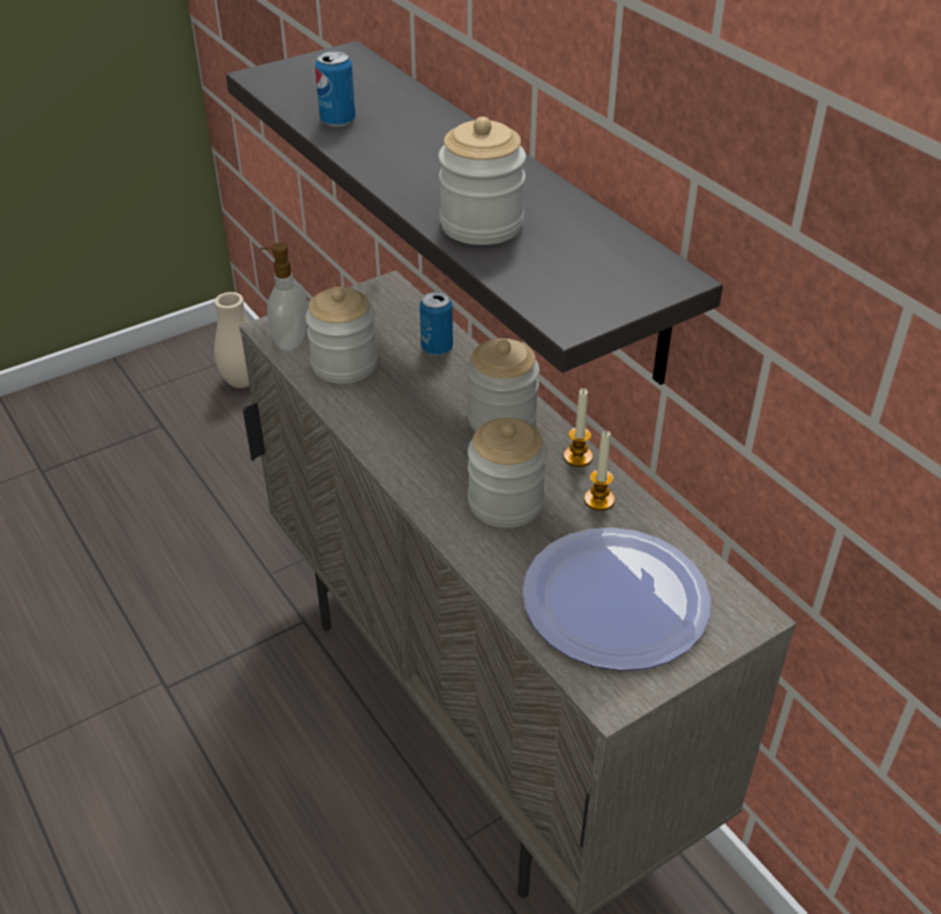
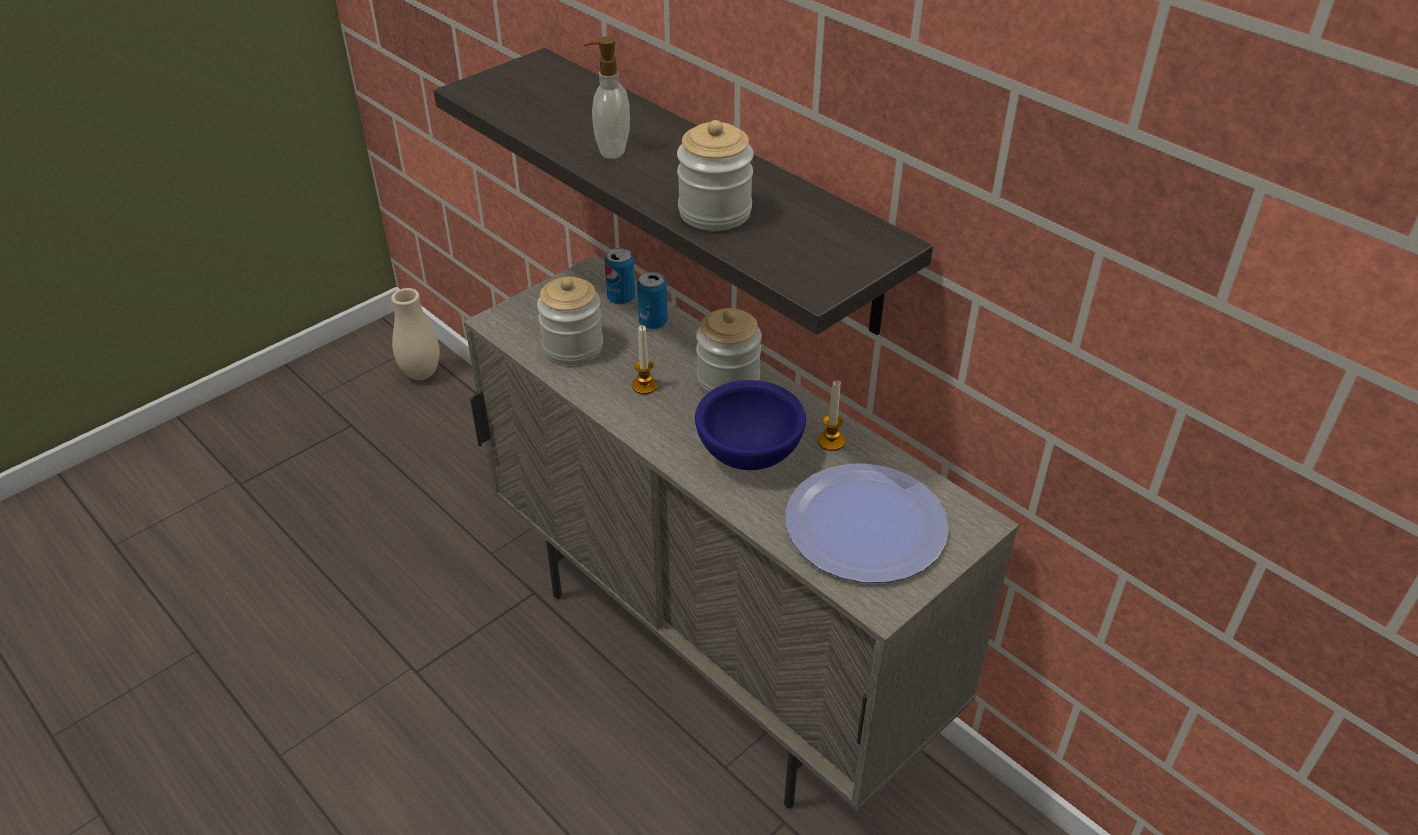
camera: 10 degrees left, 0 degrees up
soap dispenser [259,242,308,351] -> soap dispenser moved to [584,36,630,159]
can [315,51,355,127] -> can moved to [605,248,636,305]
jar [468,418,547,528] -> blue bowl [695,380,806,470]
candle [563,388,593,467] -> candle moved to [632,325,658,394]

